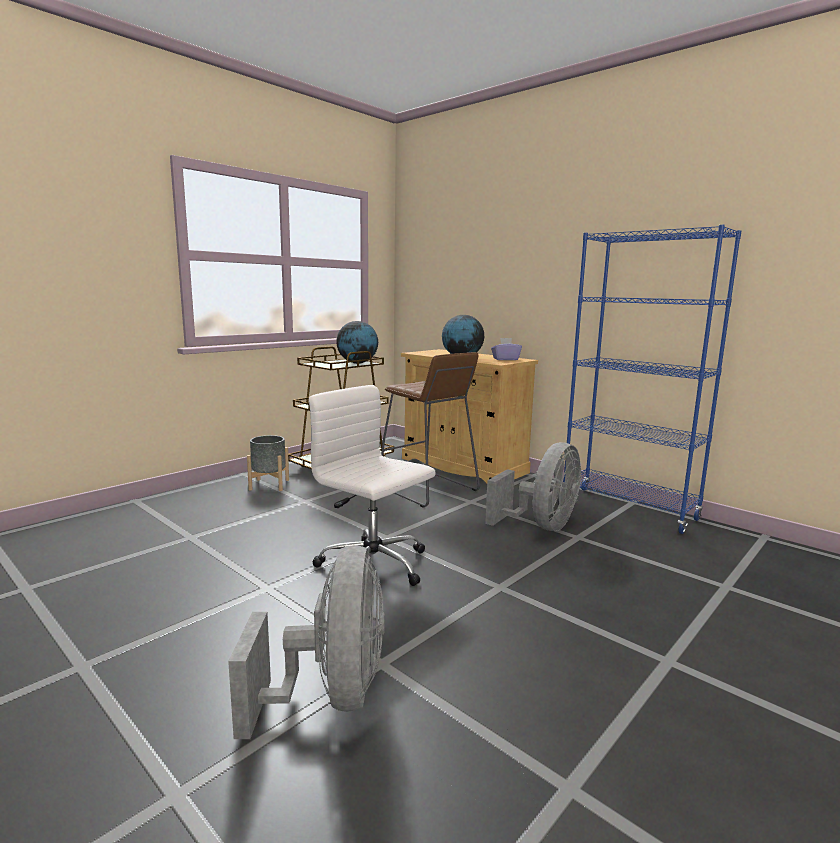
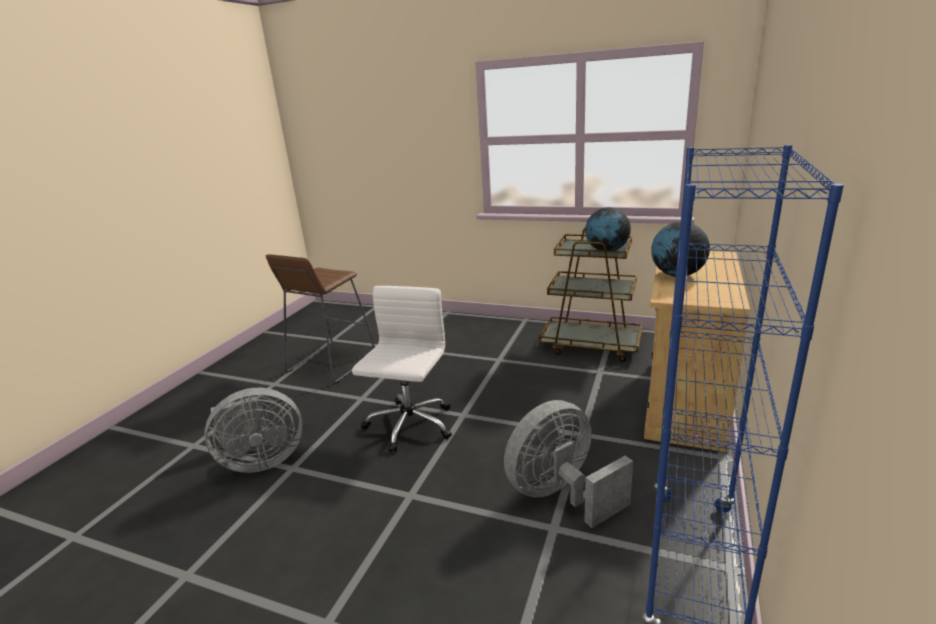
camera: 70 degrees right, 10 degrees up
grey planter [247,435,289,491] -> none
brown stool [381,352,480,508] -> brown stool moved to [266,254,375,383]
grey fan [485,442,581,531] -> grey fan turned 135 degrees clockwise [504,400,633,528]
purple tissue box [491,338,522,360] -> none

